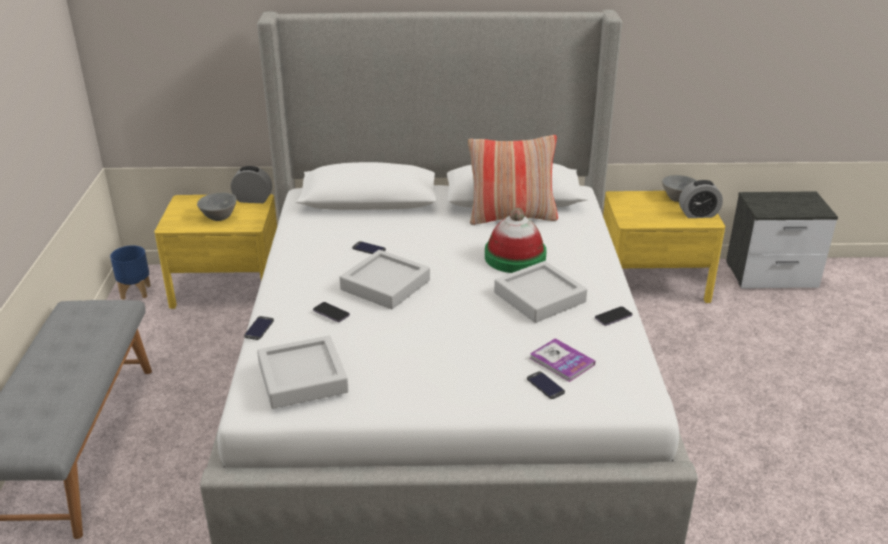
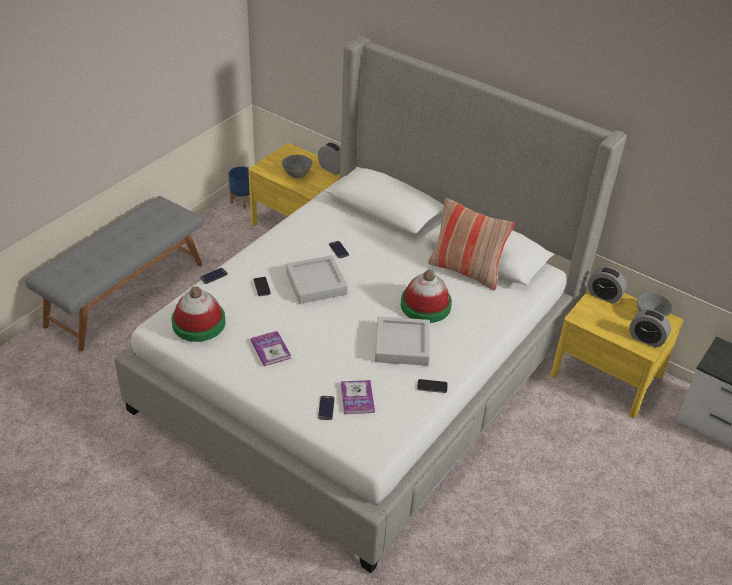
camera: 35 degrees right, 10 degrees up
grey tray [257,336,349,409] -> hat [172,286,226,342]
none -> book [251,331,291,366]
none -> alarm clock [588,267,627,304]

